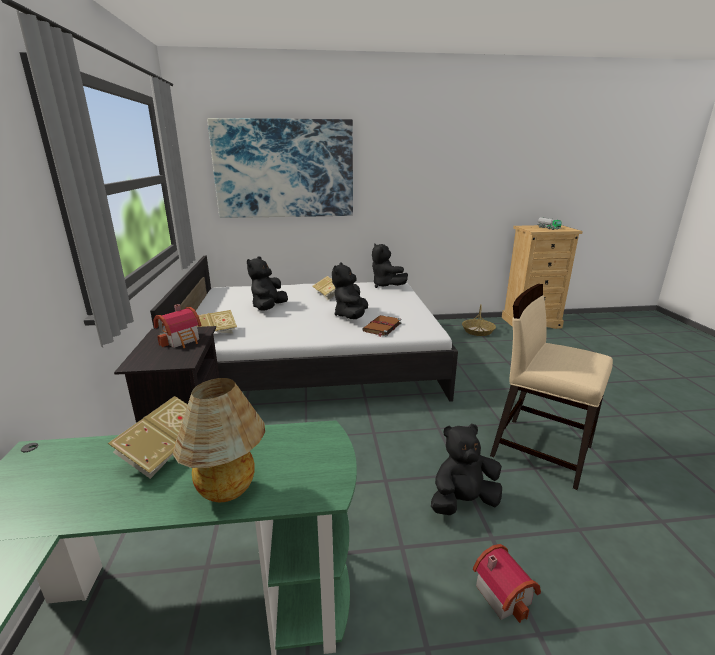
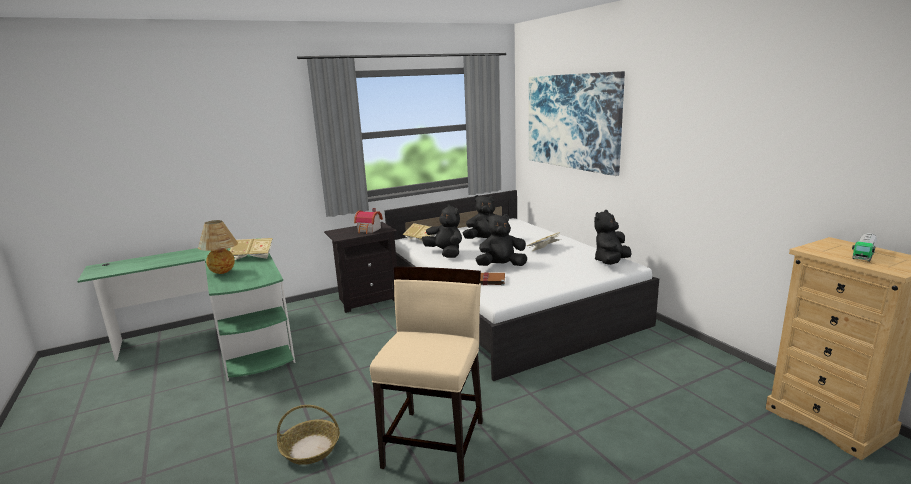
camera: 70 degrees right, 5 degrees down
black plush toy [431,424,502,515] -> black plush toy moved to [422,204,462,258]
basket [462,304,496,336] -> basket moved to [277,405,340,465]
toy house [473,544,541,623] -> none

